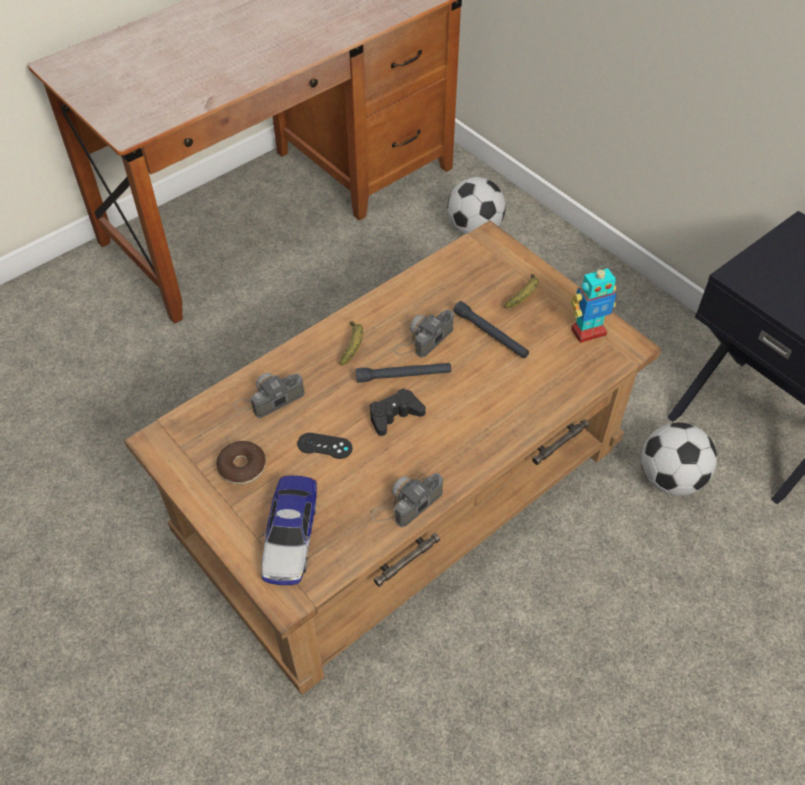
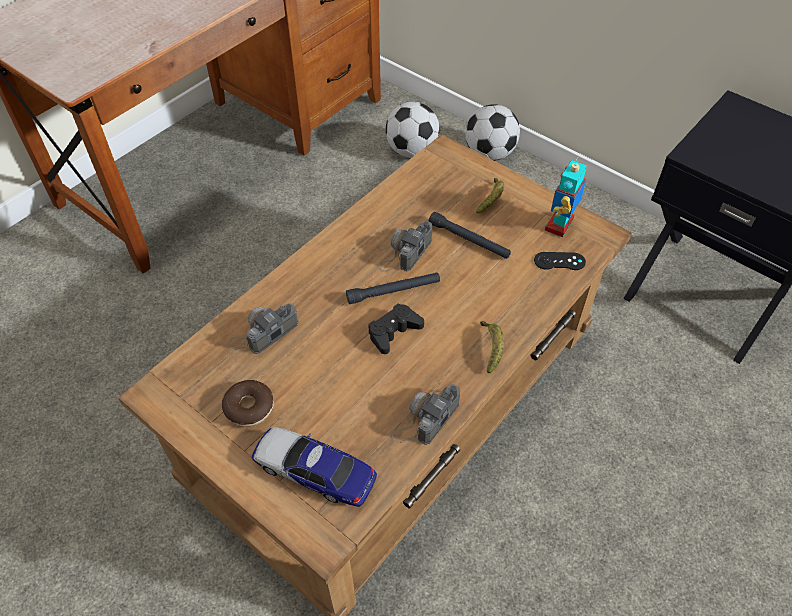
camera: 10 degrees left, 0 degrees up
toy car [261,476,317,585] -> toy car turned 120 degrees clockwise [252,427,377,507]
black game controller [297,433,353,459] -> black game controller moved to [534,252,586,270]
banana [340,321,363,365] -> banana moved to [480,321,504,373]
toy robot [571,265,616,343] -> toy robot turned 150 degrees clockwise [545,157,587,237]
football [641,423,717,496] -> football moved to [465,104,520,161]

